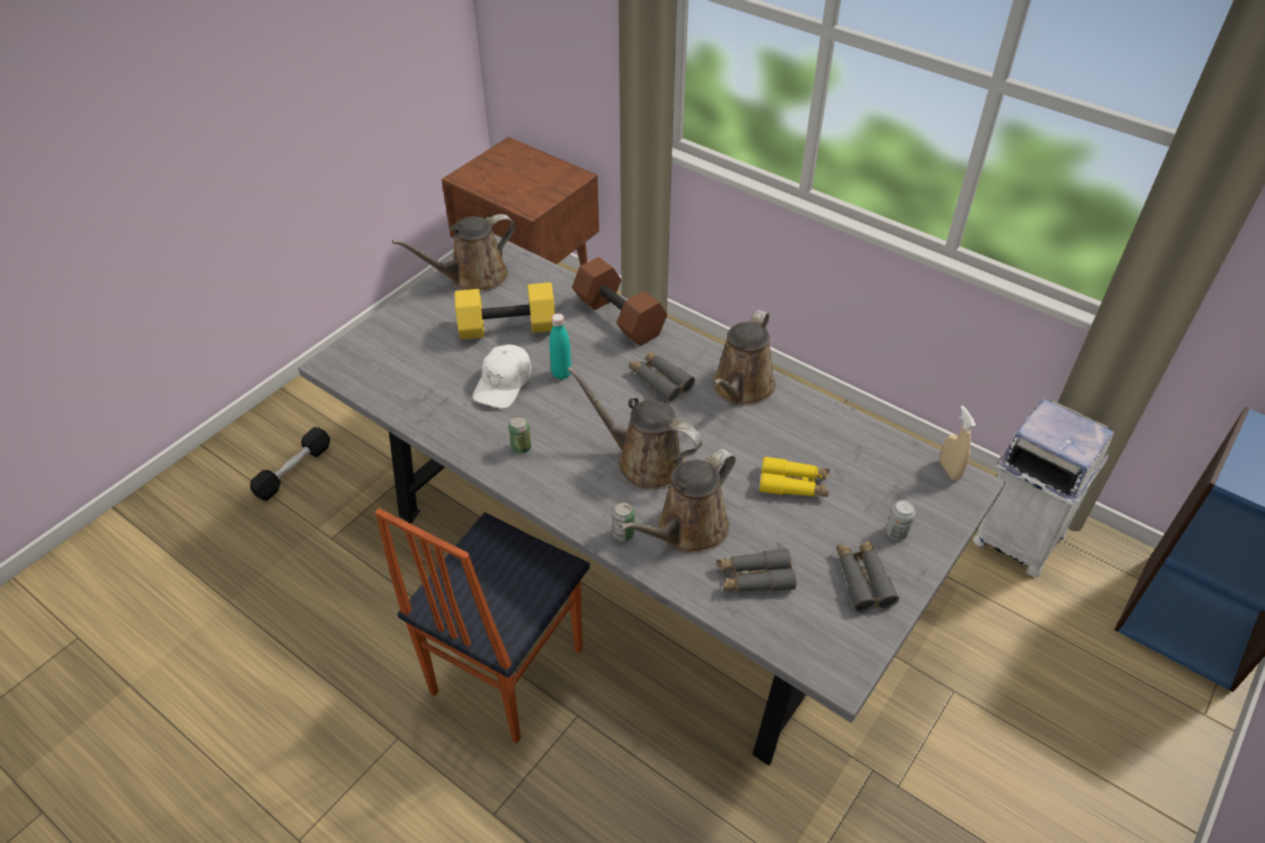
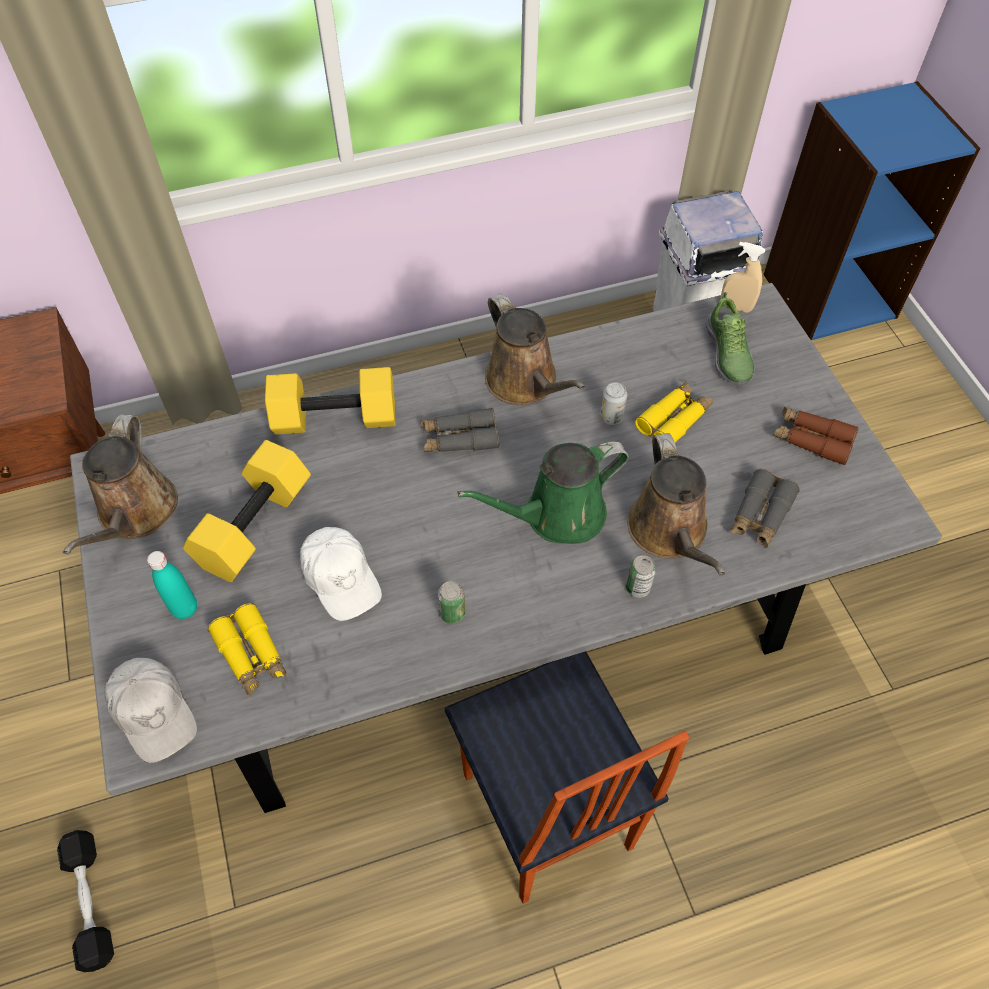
camera: 55 degrees left, 10 degrees up
turquoise bottle [549,313,571,380] -> turquoise bottle moved to [147,551,197,619]
brown watering can [567,367,702,490] -> green watering can [457,442,629,544]
brown dumbbell [572,257,667,346] -> yellow dumbbell [265,367,396,434]
grey binoculars [836,540,899,612] -> brown binoculars [773,407,858,465]
can [886,500,916,540] -> can moved to [600,382,627,425]
none -> white cap [105,658,197,763]
none -> yellow binoculars [208,603,287,696]
none -> shoe [705,292,755,384]

